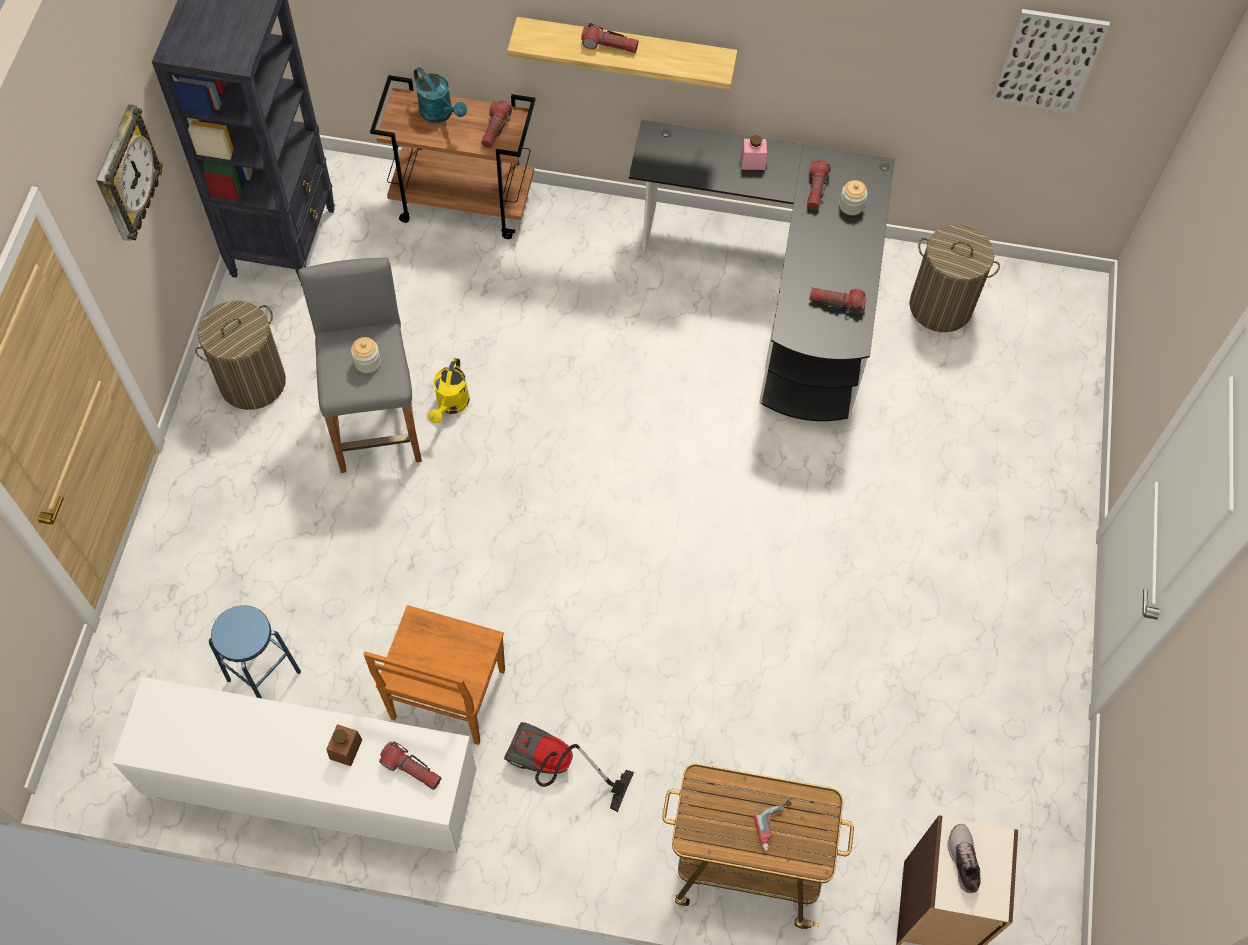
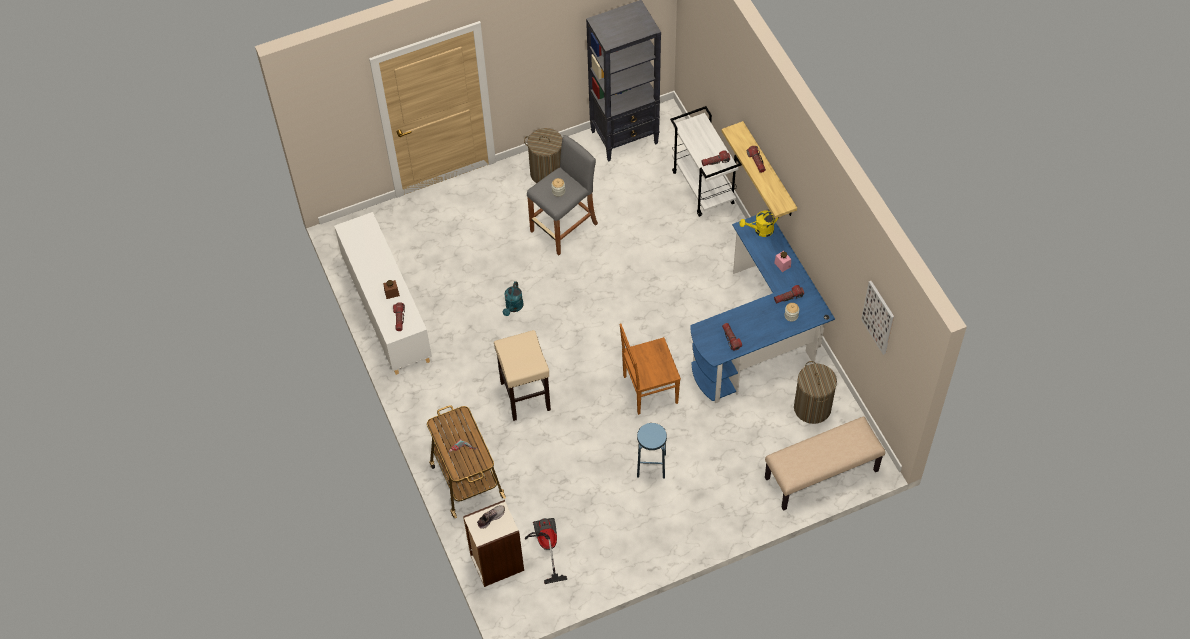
camera: 60 degrees right, 5 degrees down
wall clock [96,104,163,241] -> none
blue stool [209,605,301,698] -> blue stool moved to [637,423,667,478]
brown chair [363,605,505,745] -> brown chair moved to [620,323,681,415]
brown cart [370,75,535,239] -> white cart [670,106,742,217]
turquoise watering can [414,67,467,123] -> turquoise watering can moved to [503,281,524,316]
yellow watering can [428,358,470,423] -> yellow watering can moved to [739,211,779,237]
vacuum cleaner [504,722,634,812] -> vacuum cleaner moved to [525,518,567,584]
black desk [629,120,895,421] -> blue desk [690,210,835,403]
none -> beige stool [494,330,551,421]
none -> beige bench [765,416,885,511]

